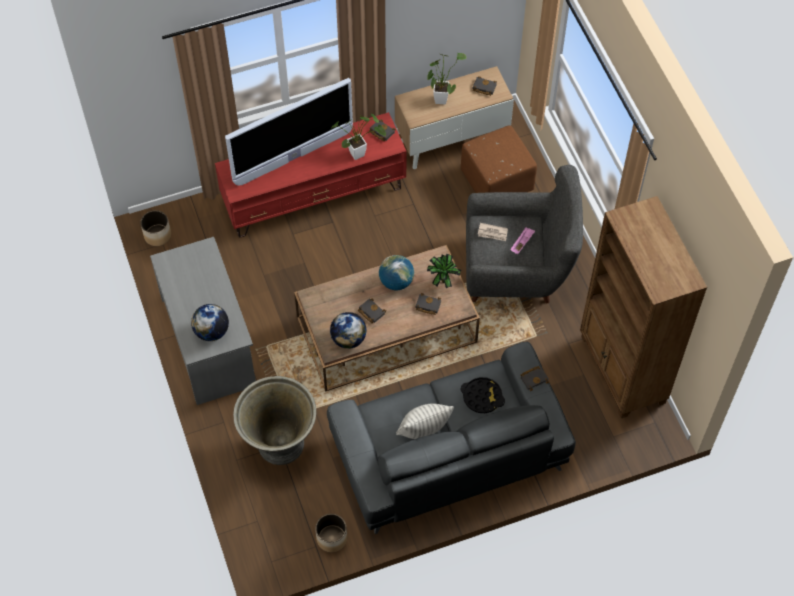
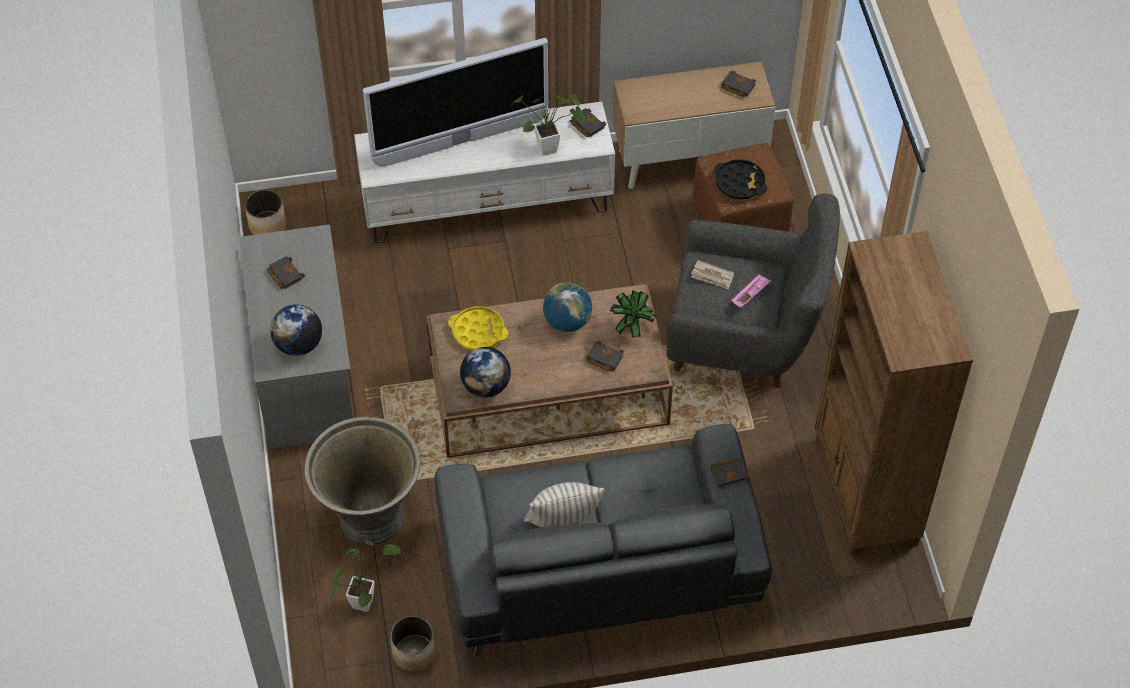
camera: 10 degrees right, 5 degrees down
red tv stand [215,112,407,238] -> white tv stand [354,102,615,243]
black book [358,298,386,323] -> black book moved to [266,256,305,289]
potted plant [427,53,466,104] -> potted plant moved to [332,539,401,612]
black tray [461,377,505,413] -> black tray moved to [714,159,767,200]
none -> yellow tray [448,306,508,350]

